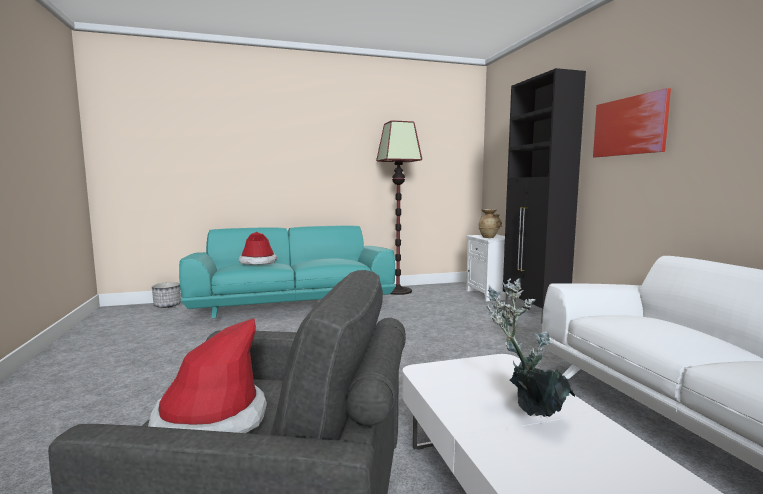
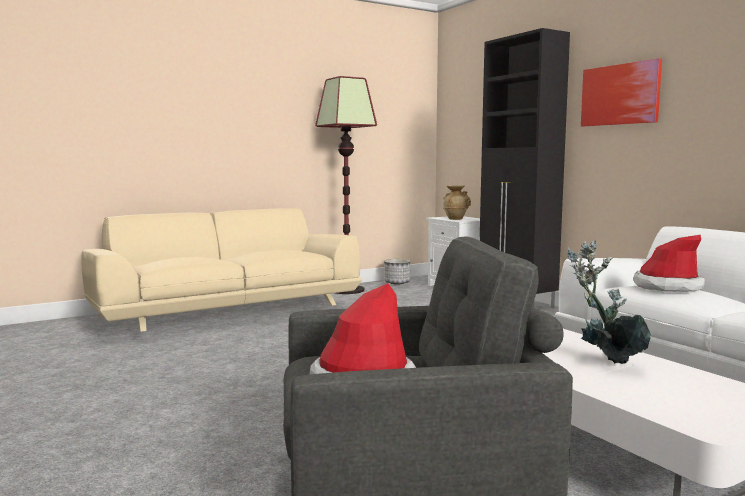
camera: 15 degrees left, 0 degrees up
planter [152,282,181,308] -> planter moved to [384,259,411,285]
turquoise sofa [179,225,396,318] -> beige sofa [81,208,362,332]
hat [238,232,277,265] -> hat moved to [633,235,705,292]

